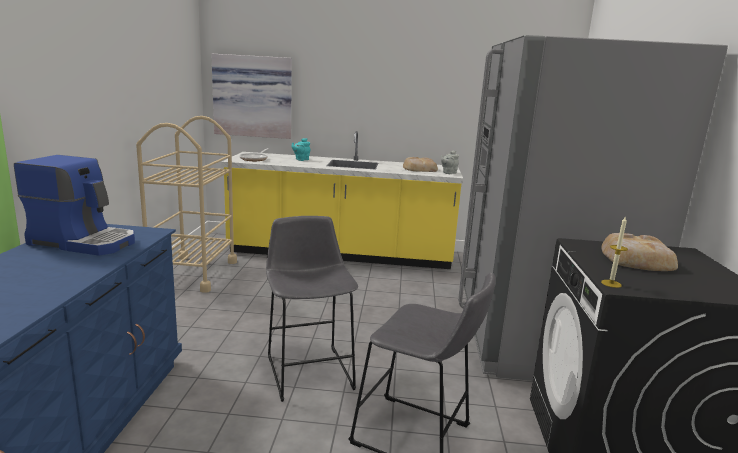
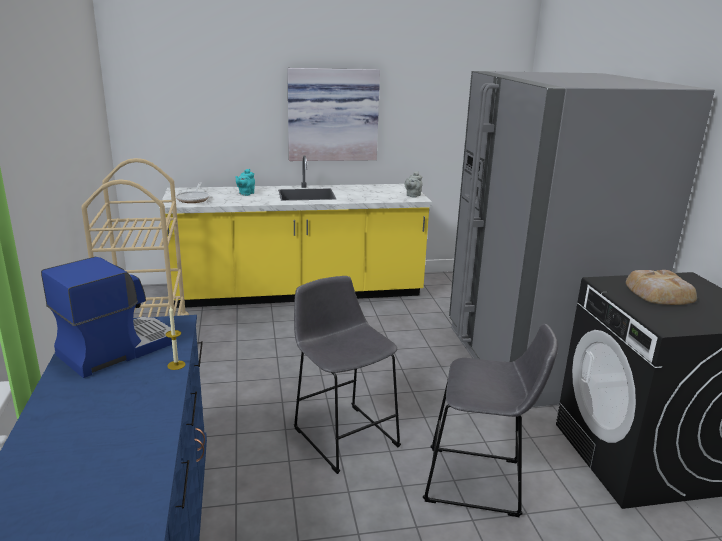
camera: 15 degrees left, 5 degrees up
coffee machine [14,155,135,256] -> coffee machine turned 45 degrees counterclockwise [41,257,172,378]
picture [211,54,292,139] -> picture moved to [287,68,380,161]
bread [403,157,438,172] -> none
candle [601,217,628,288] -> candle moved to [165,307,185,370]

